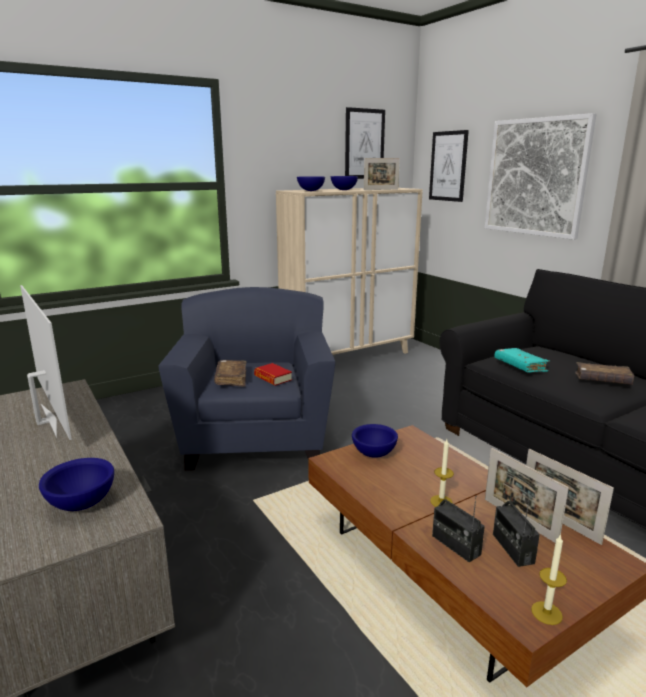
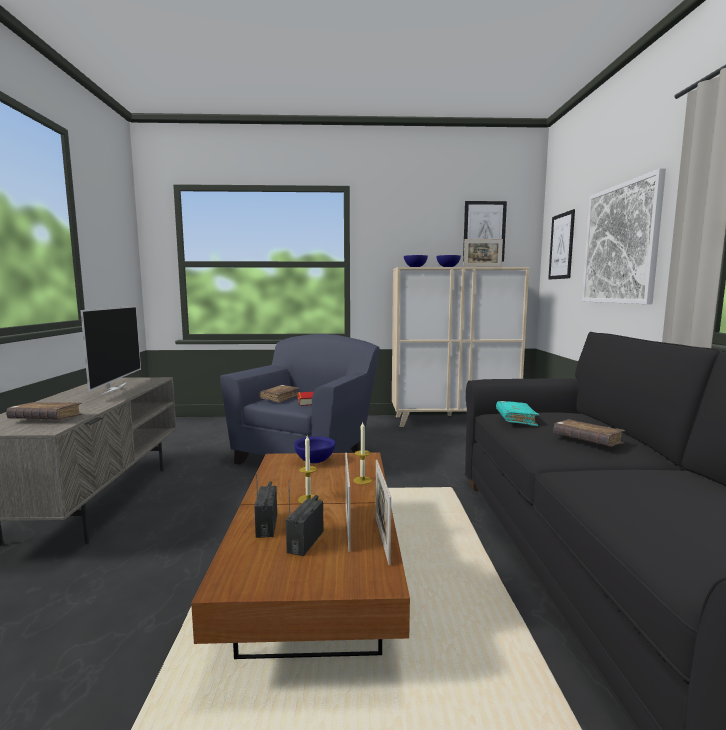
camera: 30 degrees right, 10 degrees down
blue bowl [39,458,114,511] -> brown book [6,402,83,420]
candle [531,534,567,625] -> candle moved to [353,421,372,484]

